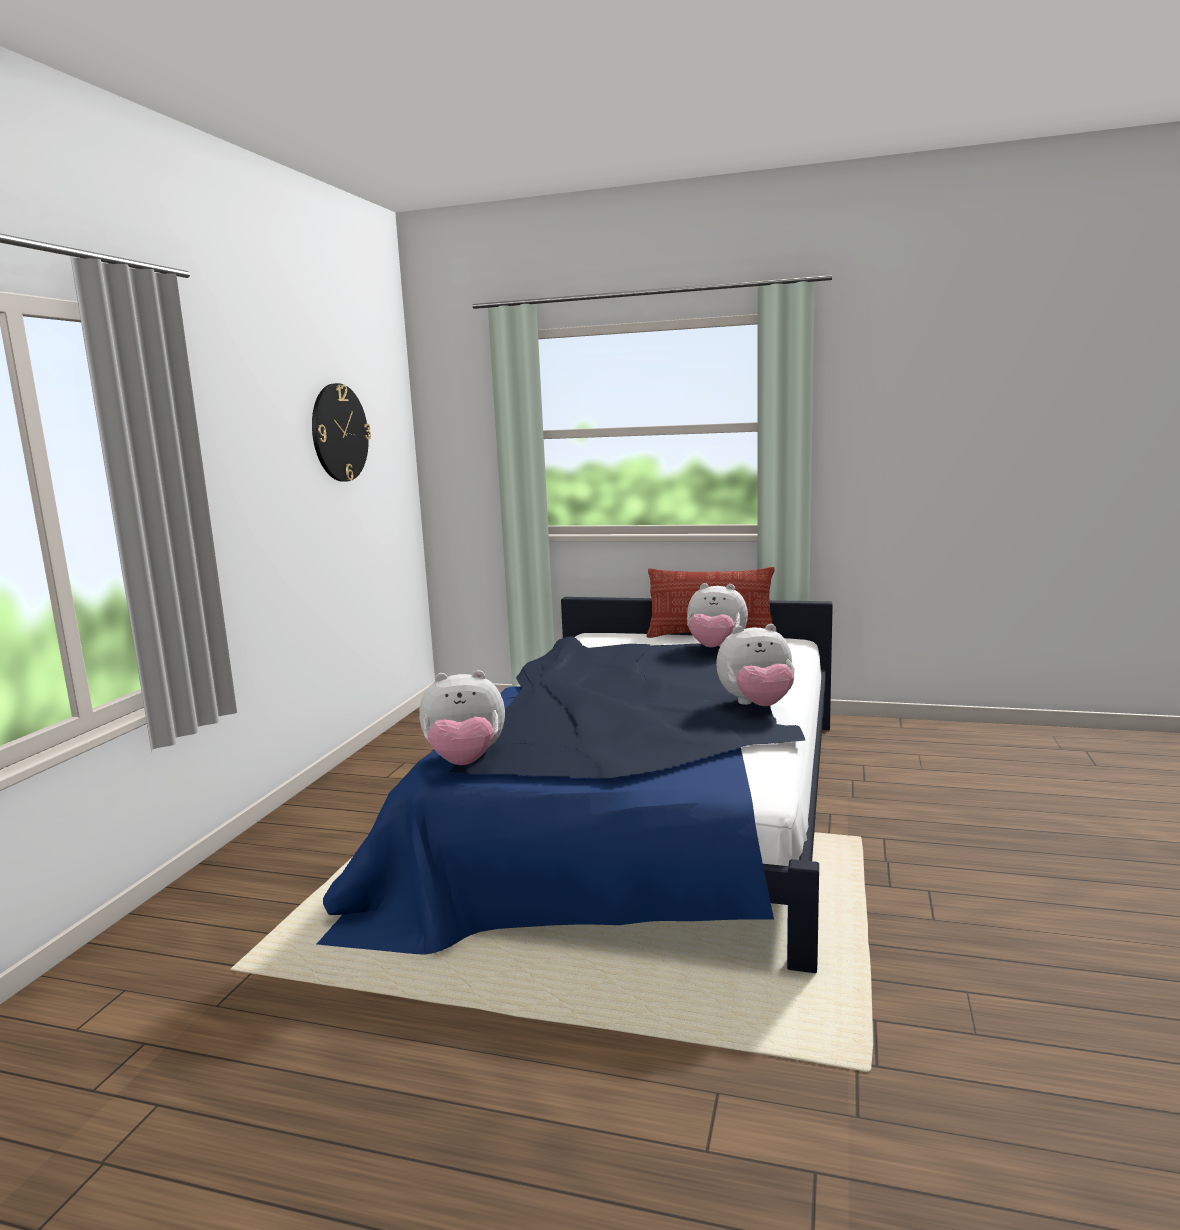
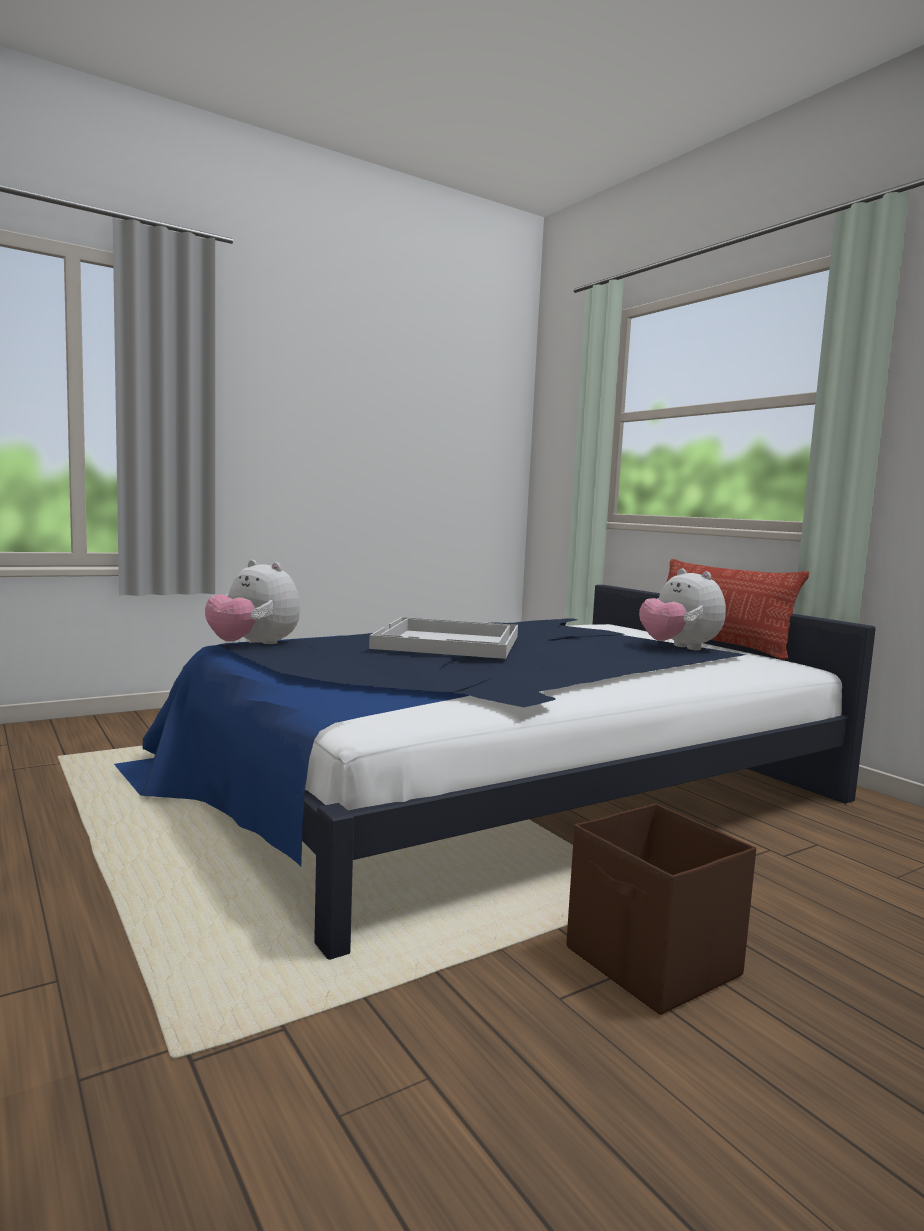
camera: 40 degrees right, 5 degrees down
wall clock [312,383,371,482] -> none
plush toy [716,624,795,706] -> none
none -> white tray [369,617,518,659]
none -> brown storage box [566,803,756,1015]

